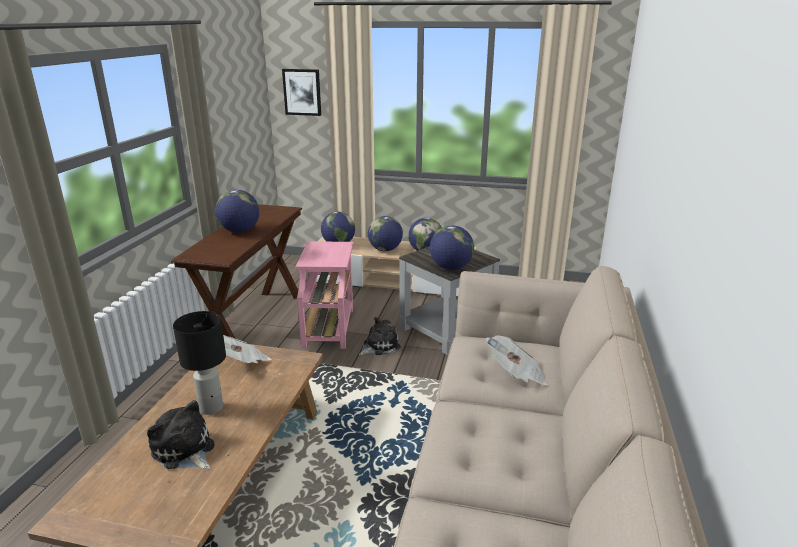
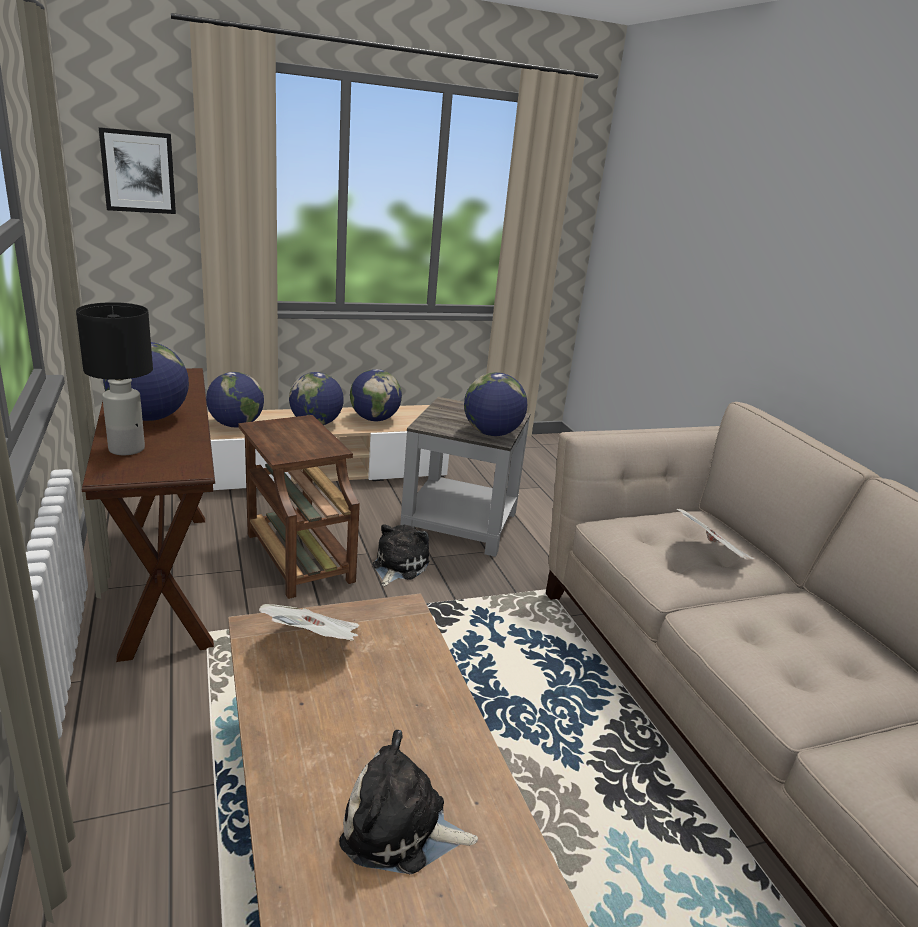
camera: 35 degrees left, 0 degrees up
black table lamp [173,311,226,415] -> black table lamp moved to [76,302,153,455]
pink side table [296,241,354,349] -> brown side table [238,415,360,599]

